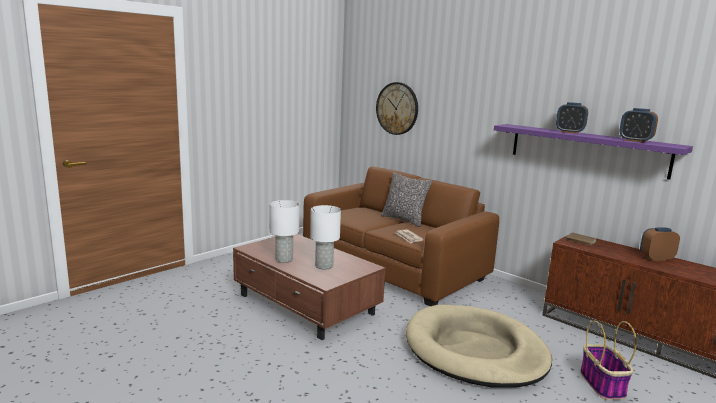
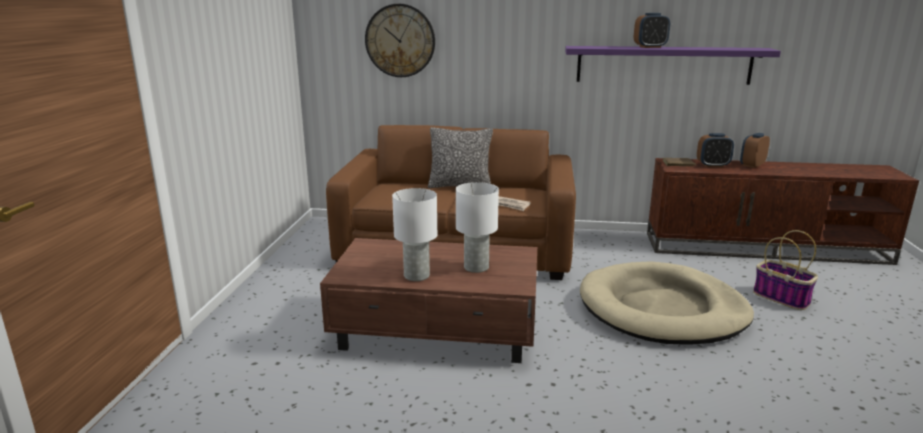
camera: 35 degrees left, 5 degrees up
alarm clock [619,108,658,143] -> alarm clock moved to [697,133,734,167]

